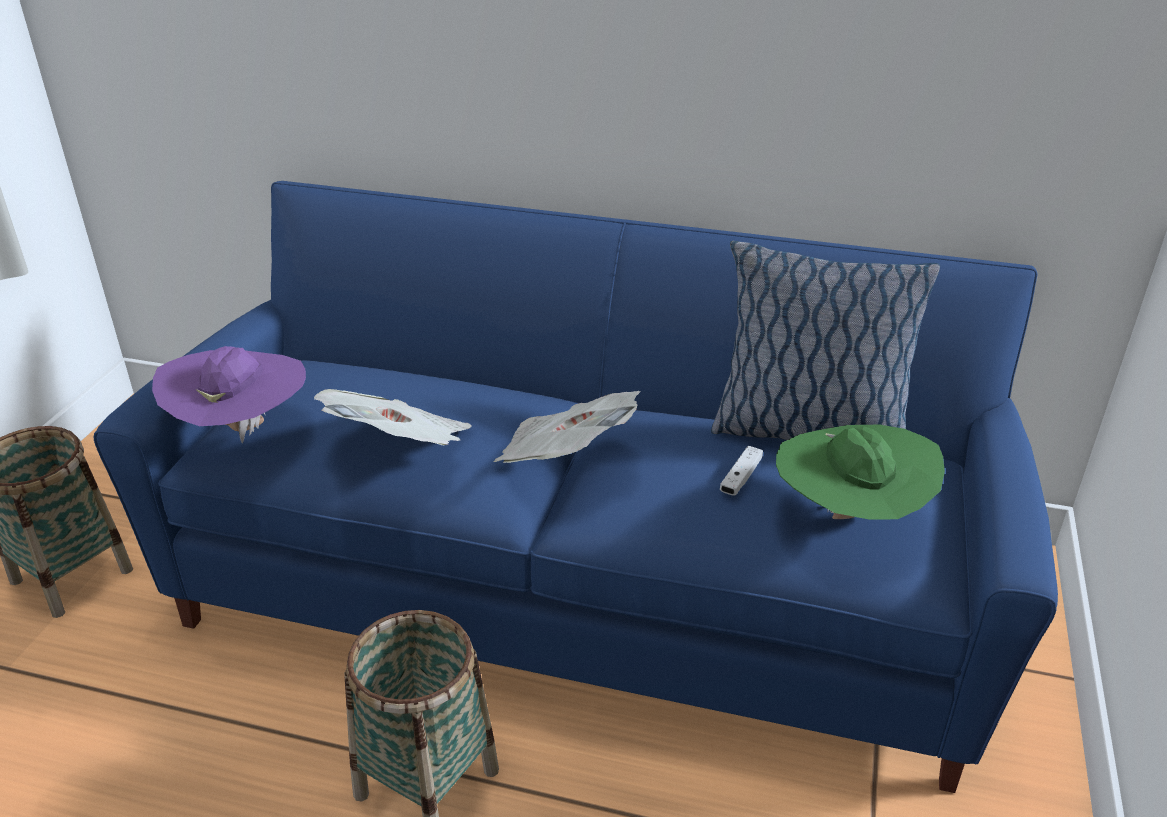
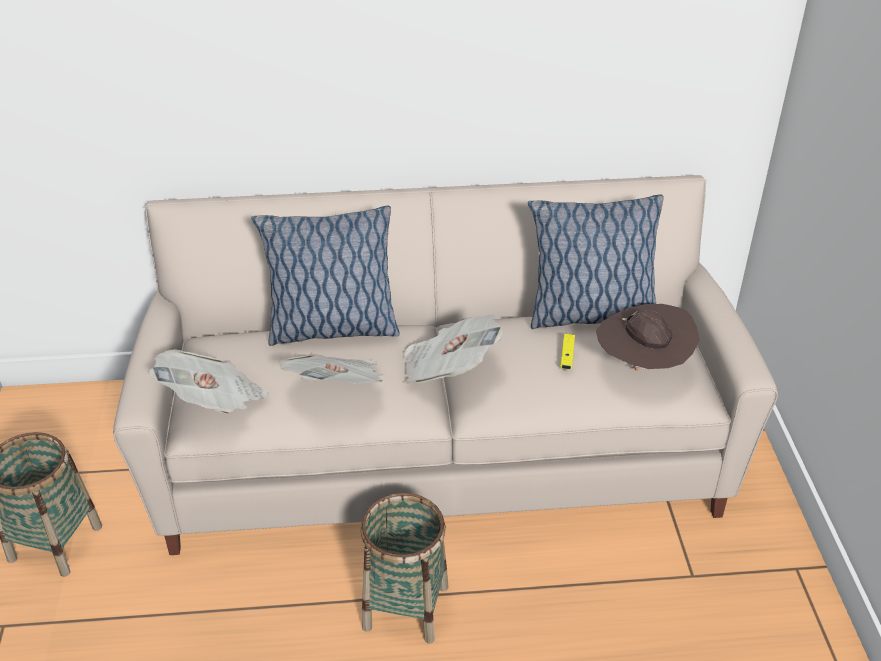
camera: 20 degrees left, 5 degrees up
blue sofa [93,181,1058,793] -> beige sofa [113,175,778,555]
purple hat [152,346,306,443] -> newspaper [148,349,269,413]
white game controller [720,446,763,496] -> yellow game controller [560,334,575,370]
green hat [776,425,945,520] -> brown hat [596,304,699,371]
none -> pillow [252,206,400,346]

